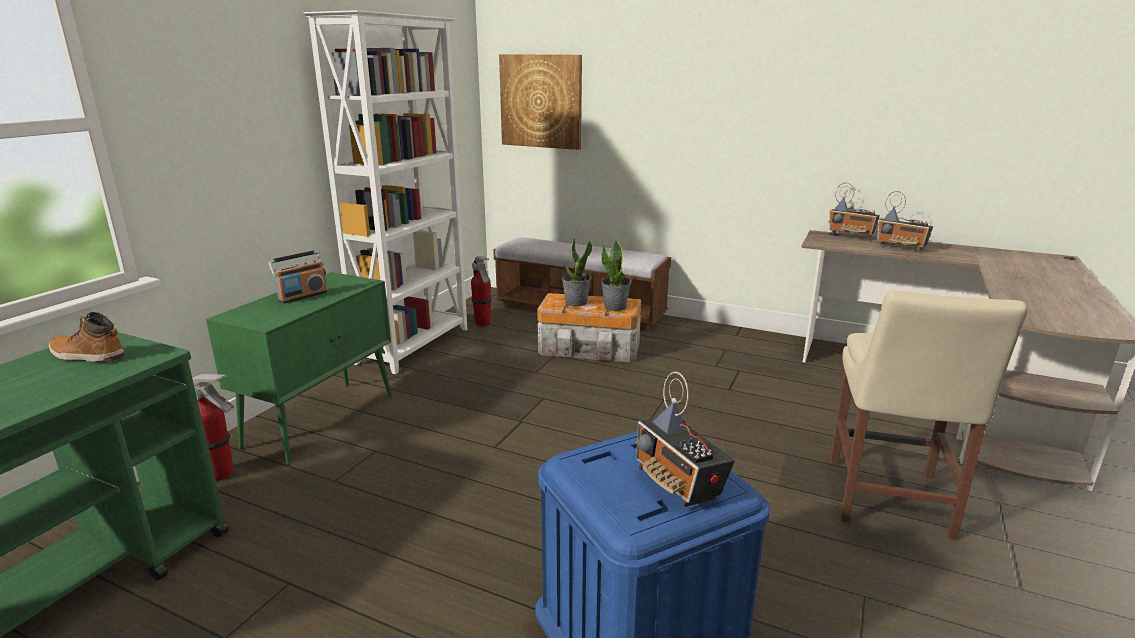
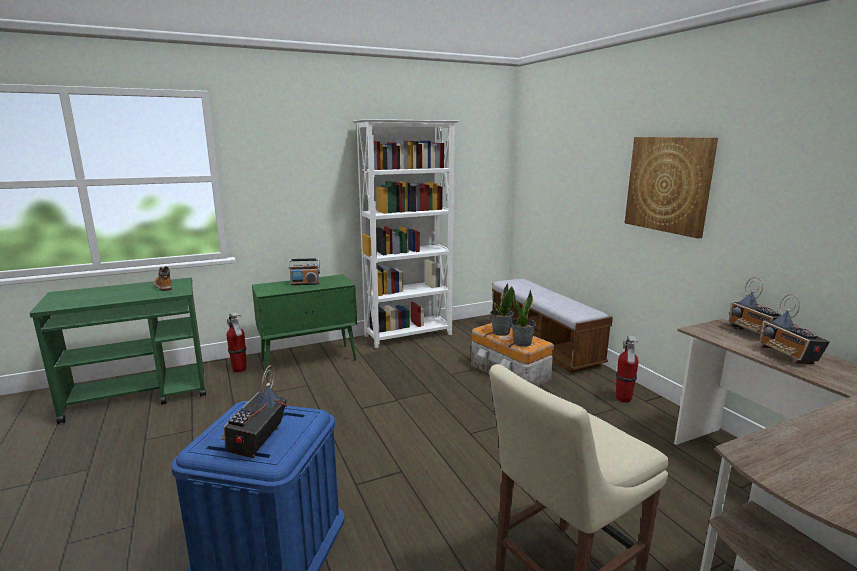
camera: 40 degrees right, 5 degrees down
fire extinguisher [471,256,492,326] -> fire extinguisher moved to [616,336,639,403]
picture [499,54,582,150] -> picture moved to [625,137,718,239]

